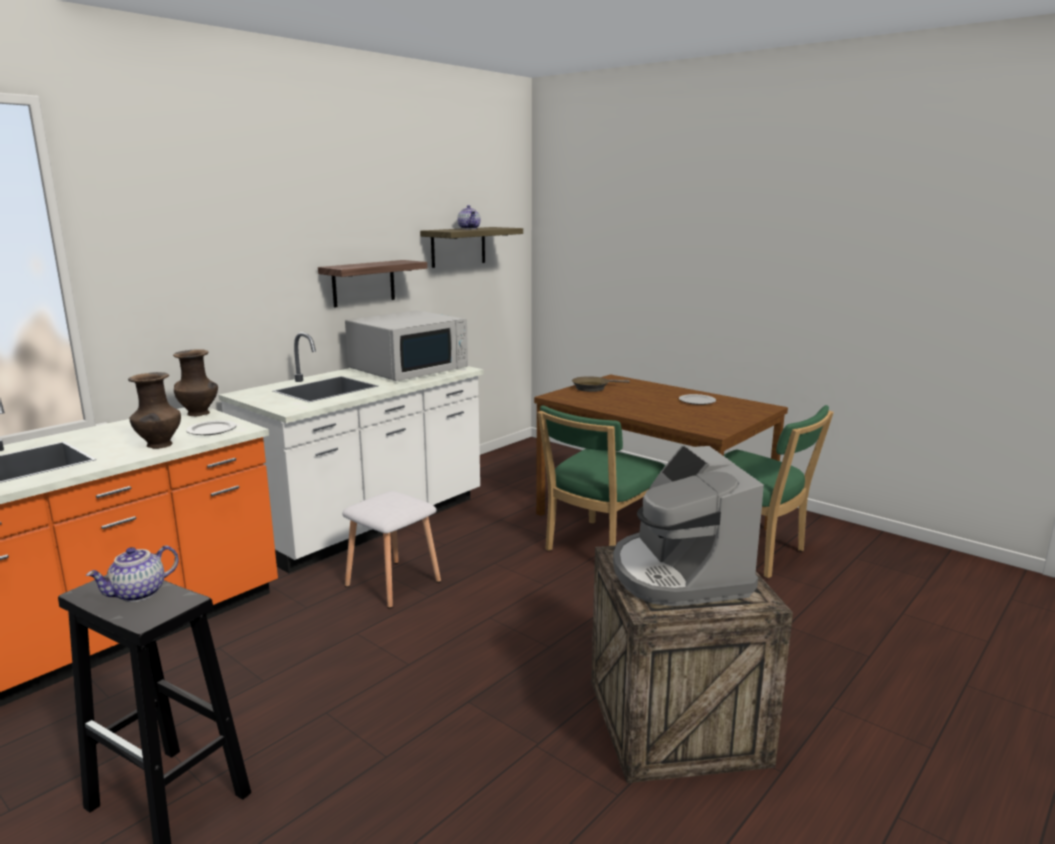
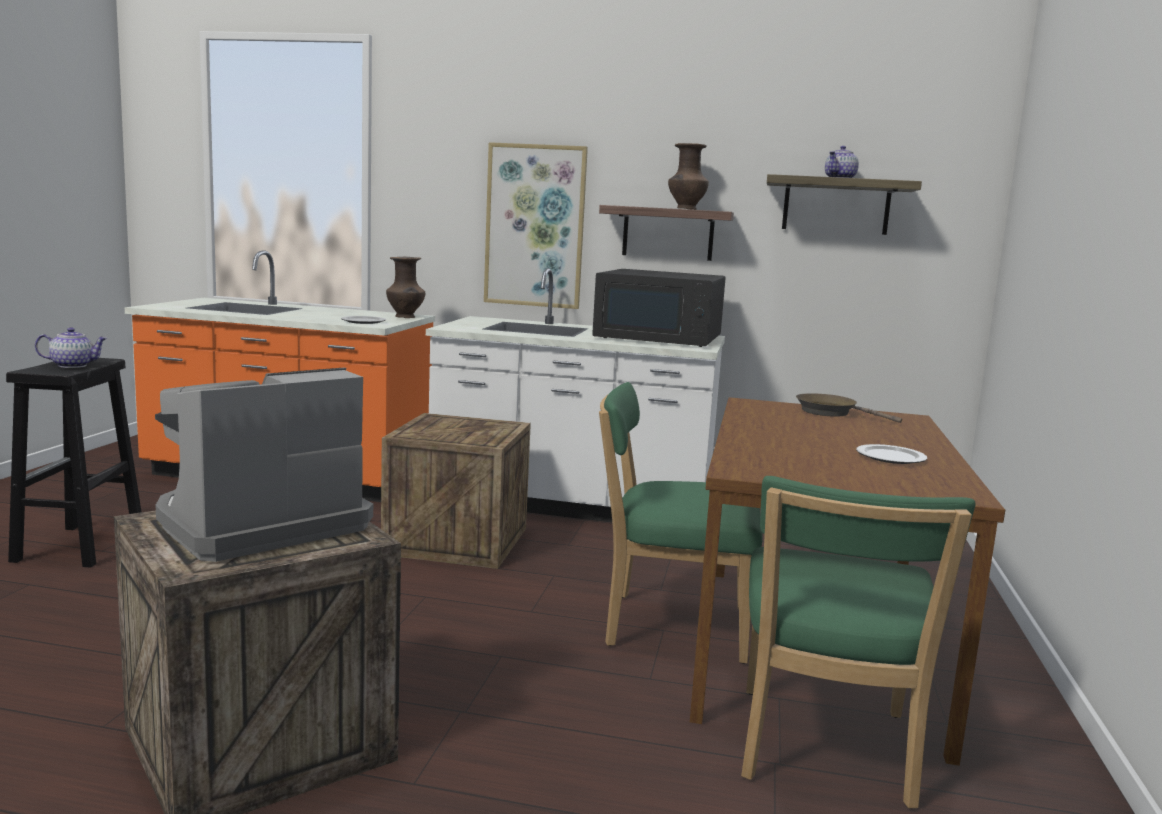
camera: 60 degrees right, 5 degrees down
teapot [86,545,179,602] -> teapot turned 150 degrees clockwise [35,327,108,368]
brown vase [128,372,181,449] -> brown vase moved to [668,143,709,210]
white stool [342,491,441,609] -> crate [381,413,531,569]
white microwave [345,310,468,381] -> black microwave [592,269,726,347]
none -> picture [484,142,588,309]

